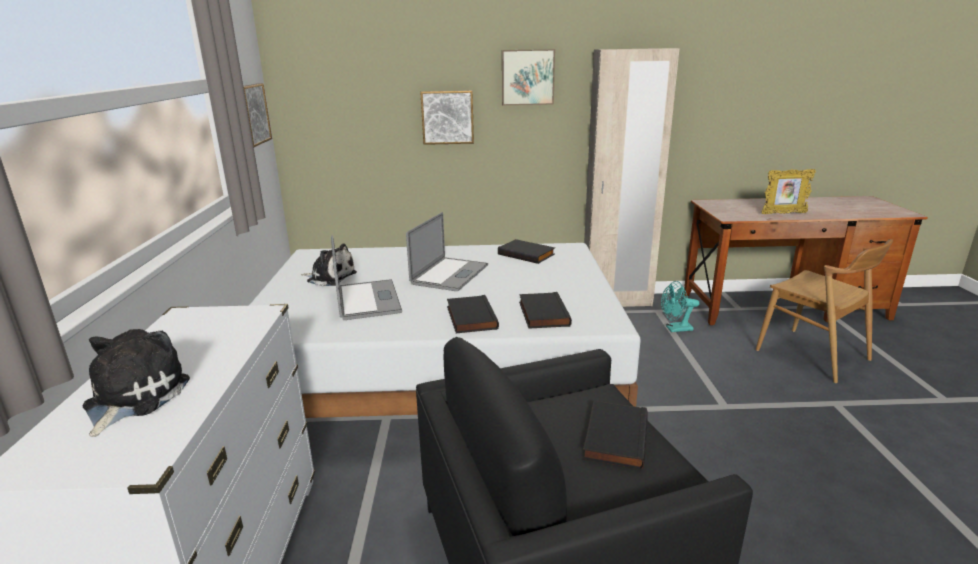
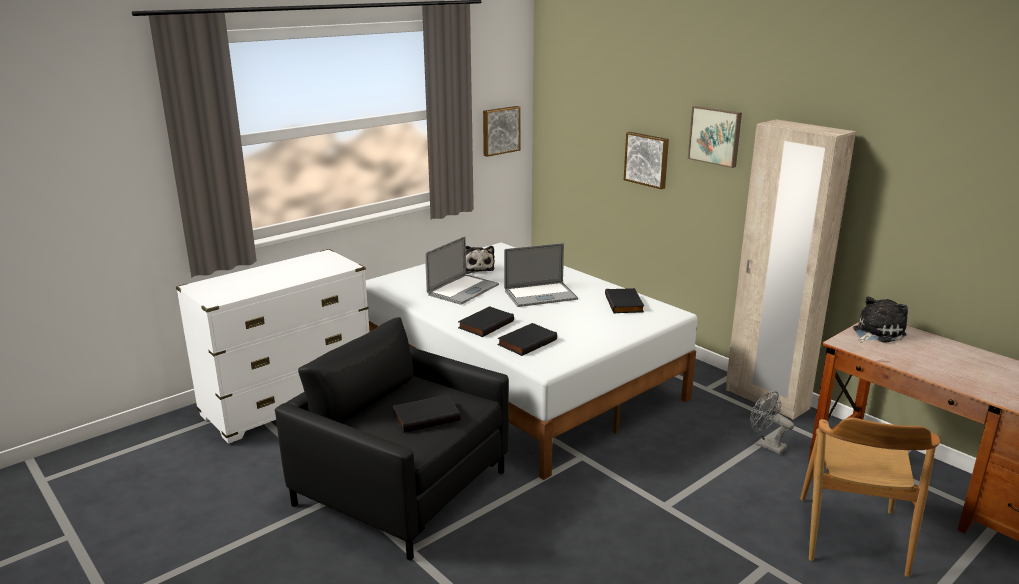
camera: 50 degrees right, 0 degrees up
plush toy [83,329,190,437] -> plush toy moved to [853,297,908,343]
turquoise fan [661,281,699,332] -> grey fan [750,391,794,454]
picture frame [761,169,816,214] -> none

